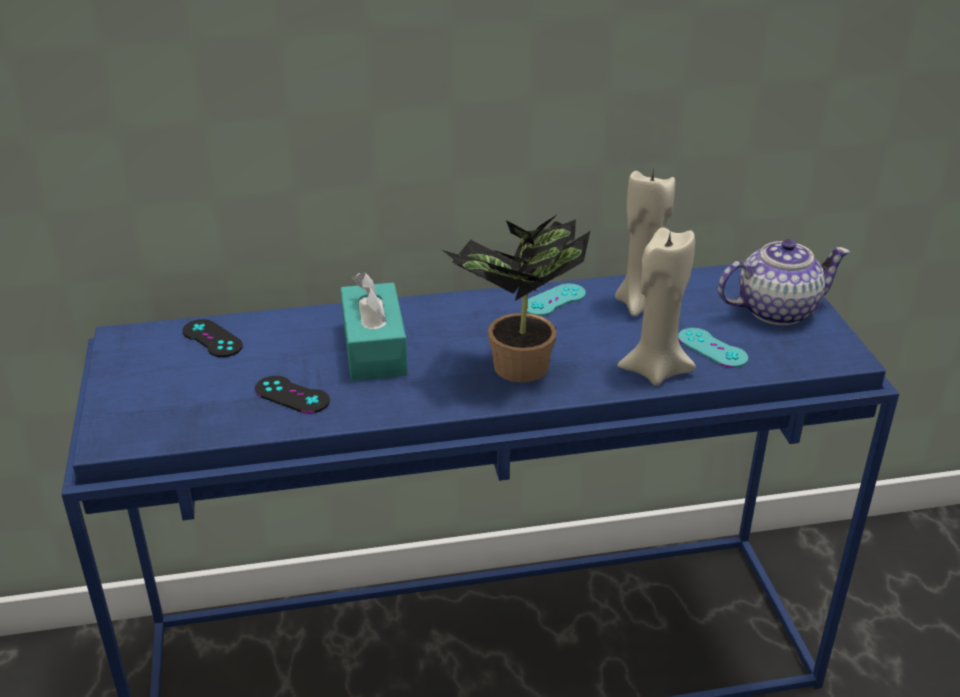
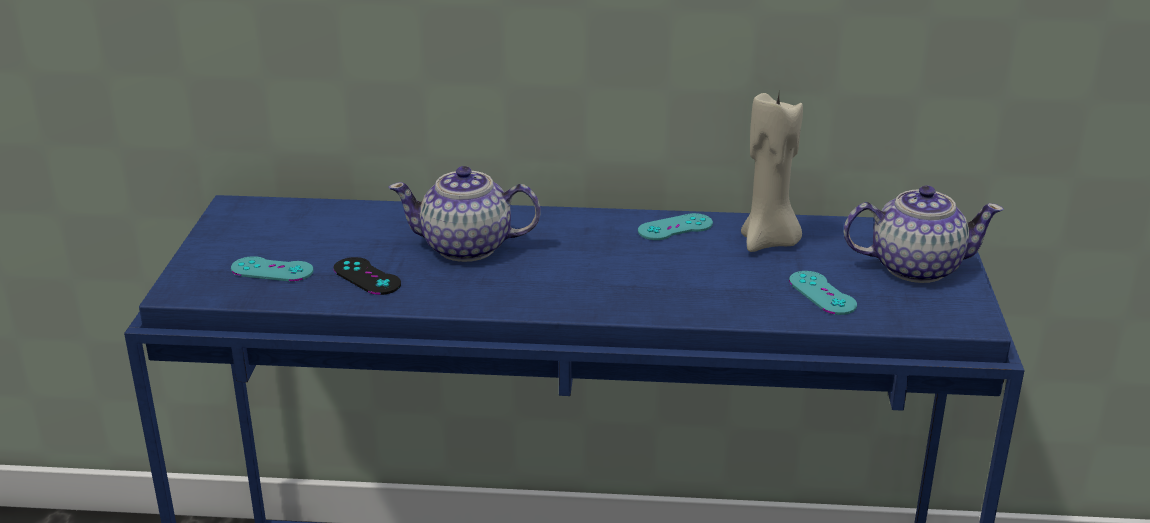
camera: 15 degrees right, 5 degrees down
black game controller [182,319,243,357] -> none
turquoise tissue box [341,272,408,381] -> teapot [389,166,540,262]
potted plant [442,216,591,383] -> none
beige candle [618,227,696,386] -> none
none -> turquoise game controller [231,256,313,282]

